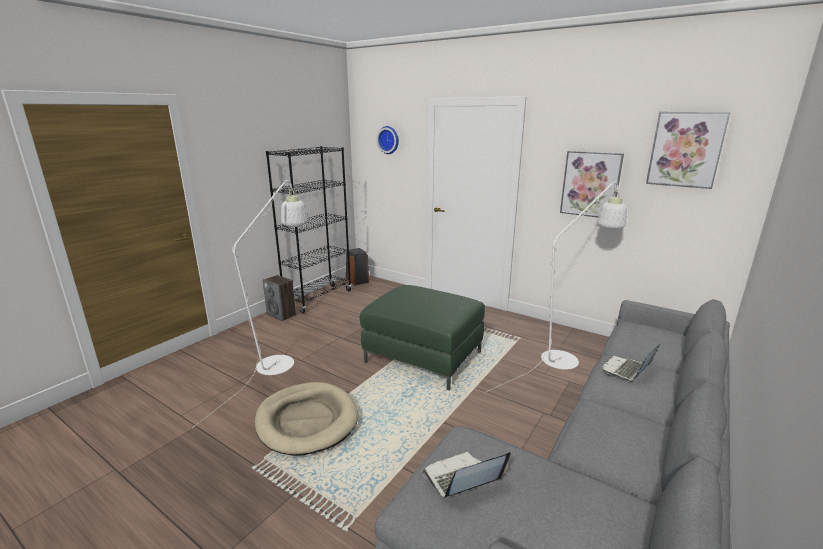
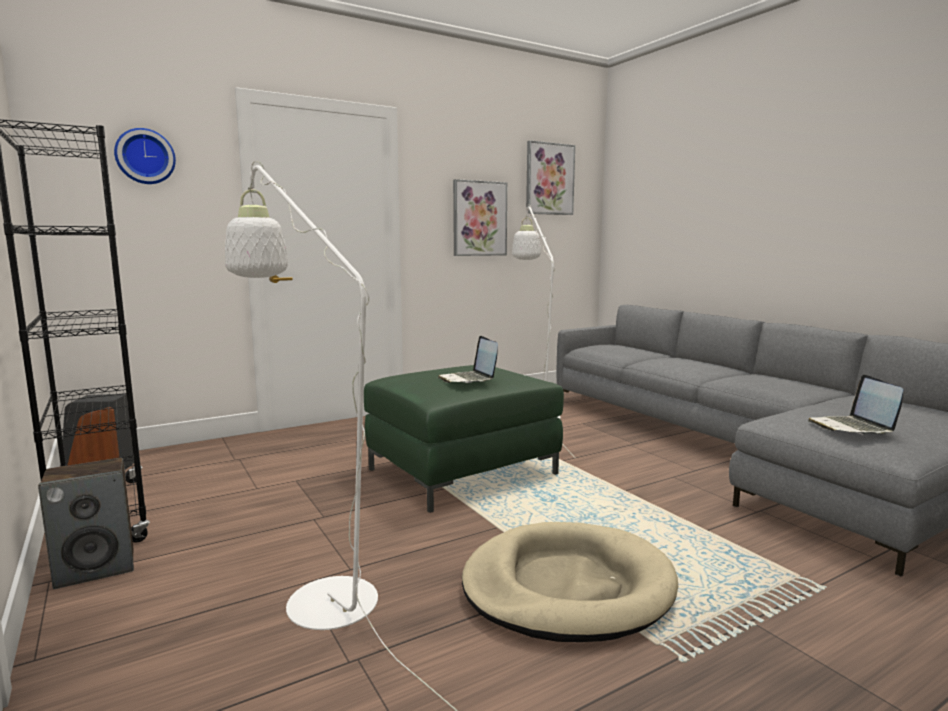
camera: 65 degrees left, 10 degrees down
laptop [603,343,661,380] -> laptop moved to [438,336,498,383]

